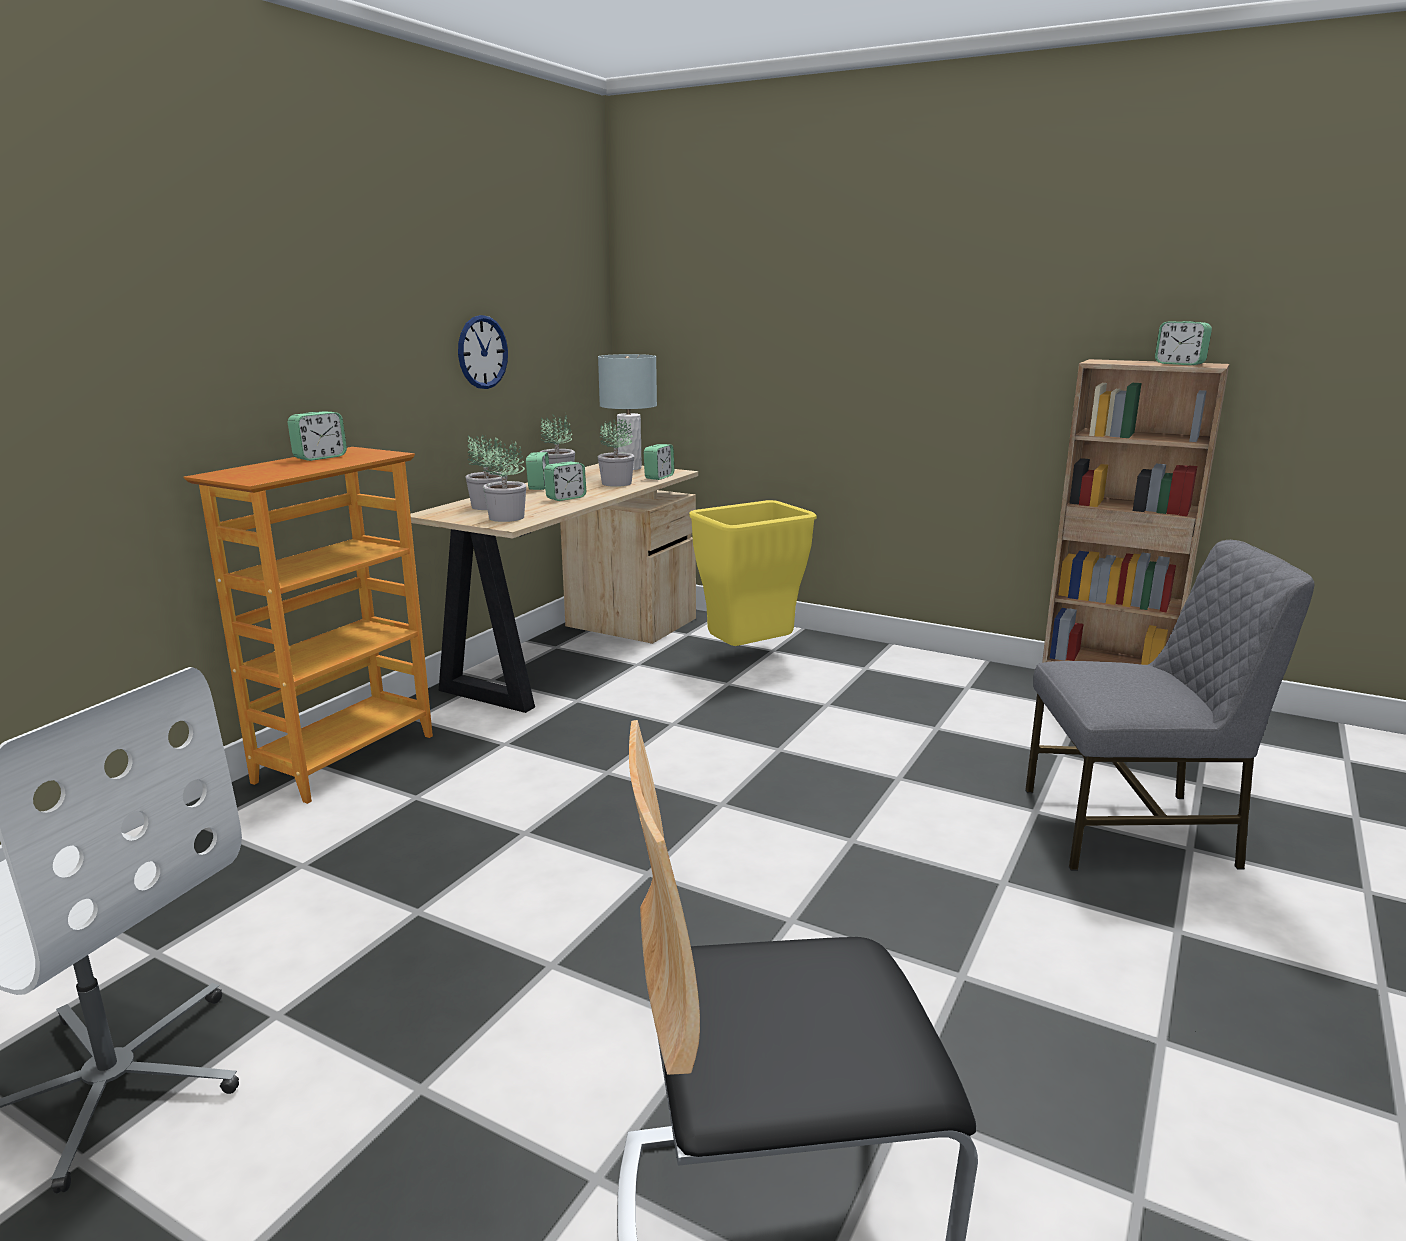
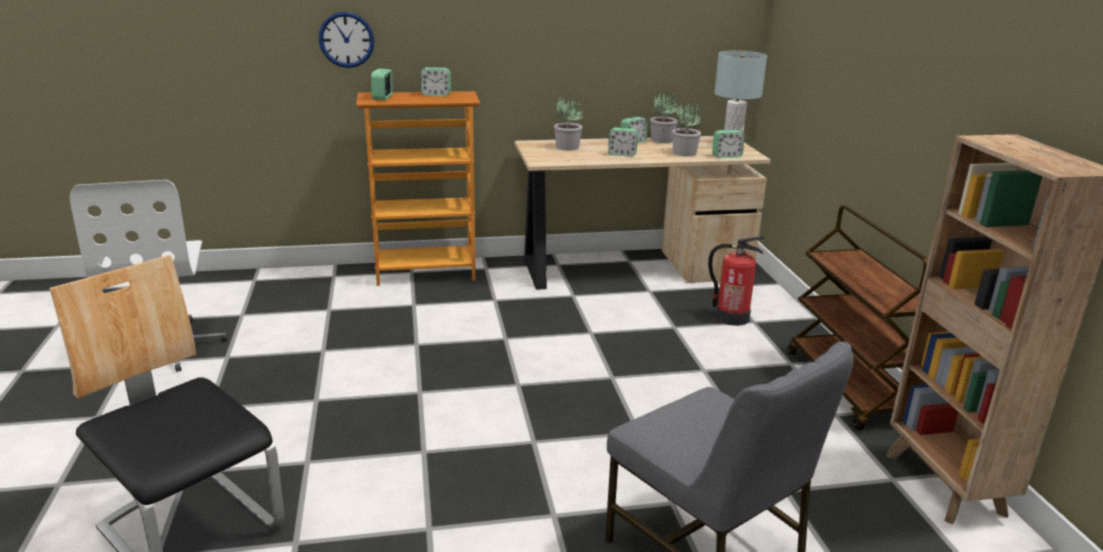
camera: 50 degrees right, 5 degrees up
wall clock [458,315,508,389] -> wall clock moved to [319,12,374,68]
potted plant [482,441,526,522] -> none
yellow trash can [689,500,817,646] -> fire extinguisher [708,236,765,326]
alarm clock [1155,321,1212,365] -> alarm clock moved to [371,69,393,100]
none -> brown cart [787,205,928,430]

